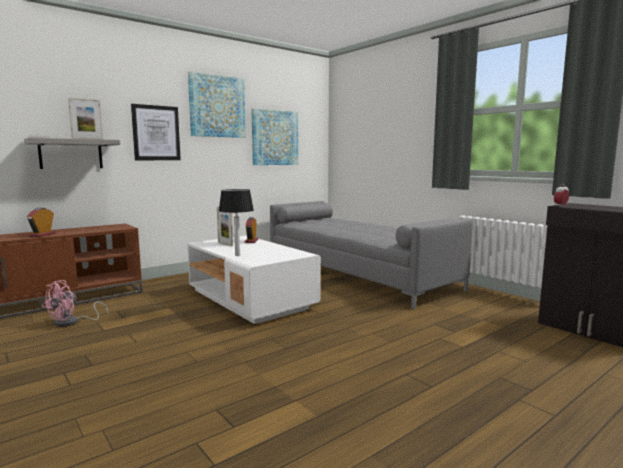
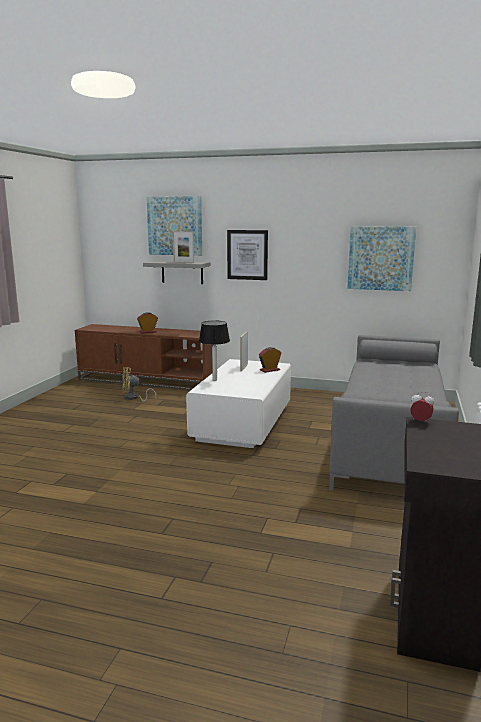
camera: 55 degrees right, 5 degrees up
pink fan [42,280,109,327] -> yellow fan [122,367,156,402]
picture [188,72,246,138] -> picture moved to [147,196,202,256]

